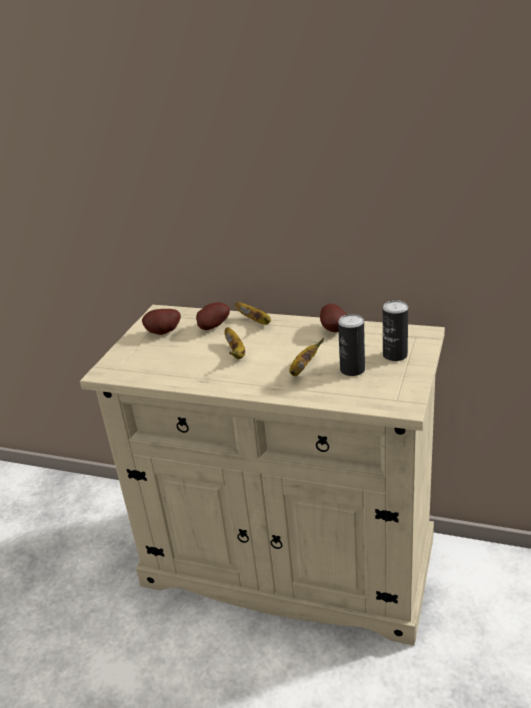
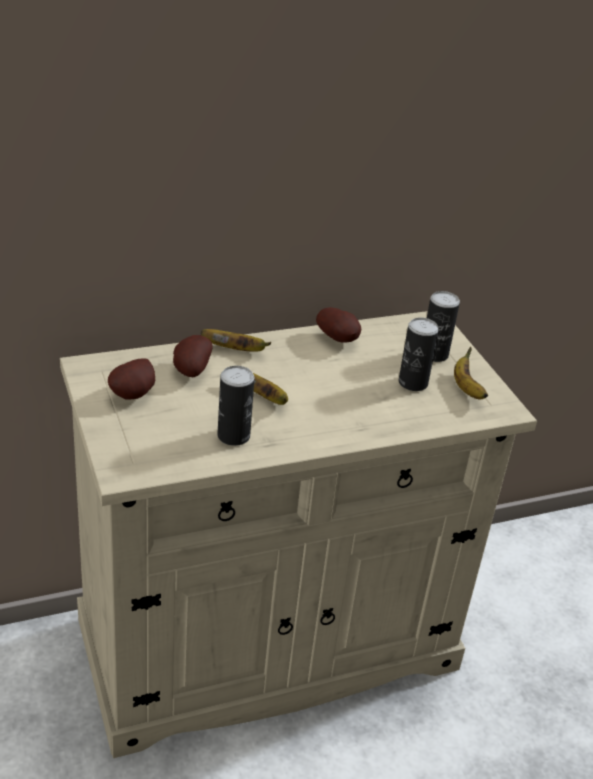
camera: 45 degrees left, 5 degrees up
banana [289,338,324,376] -> banana moved to [454,346,488,399]
none -> can [217,366,254,446]

